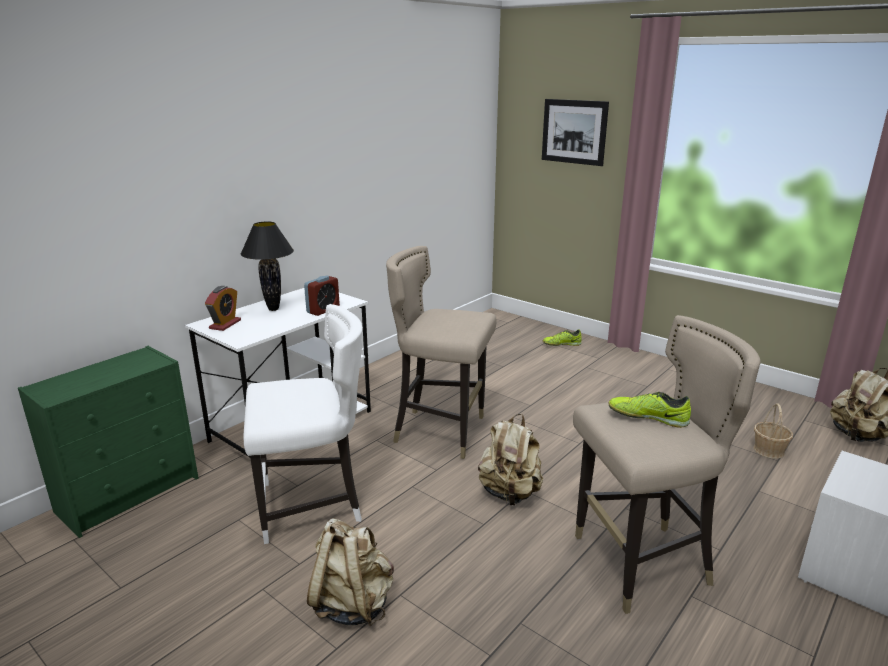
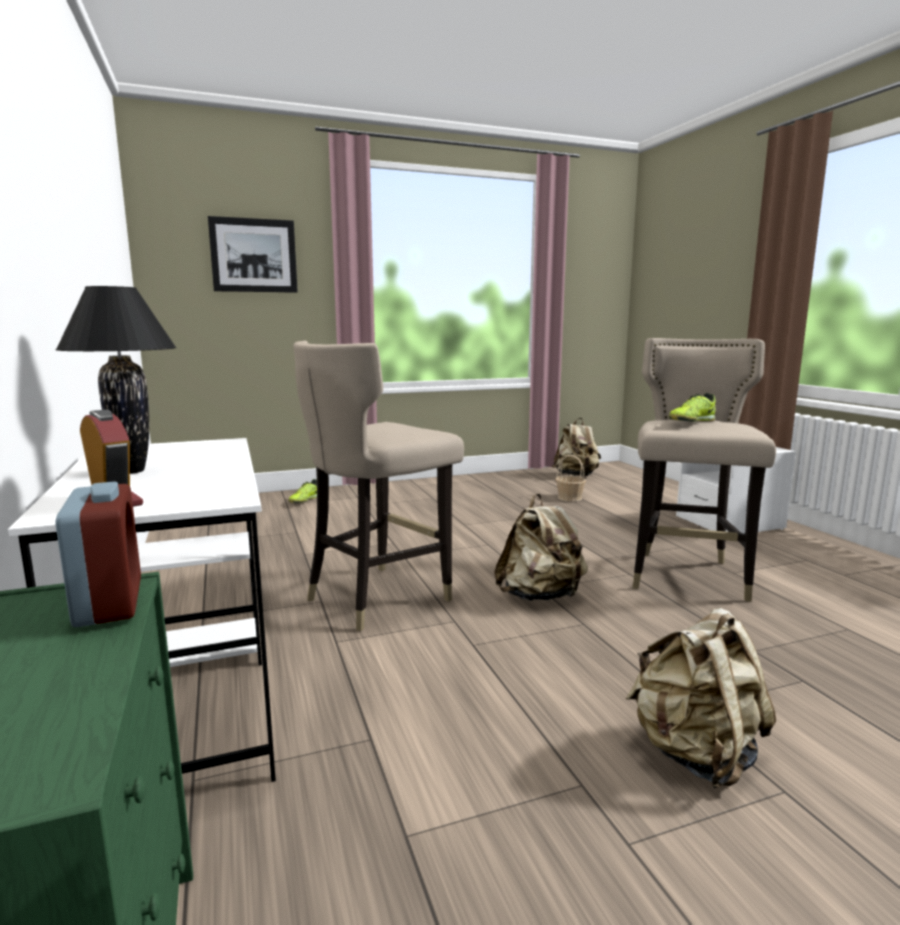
camera: 60 degrees left, 10 degrees down
white chair [244,304,363,544] -> none
alarm clock [304,275,340,316] -> alarm clock moved to [55,481,141,627]

